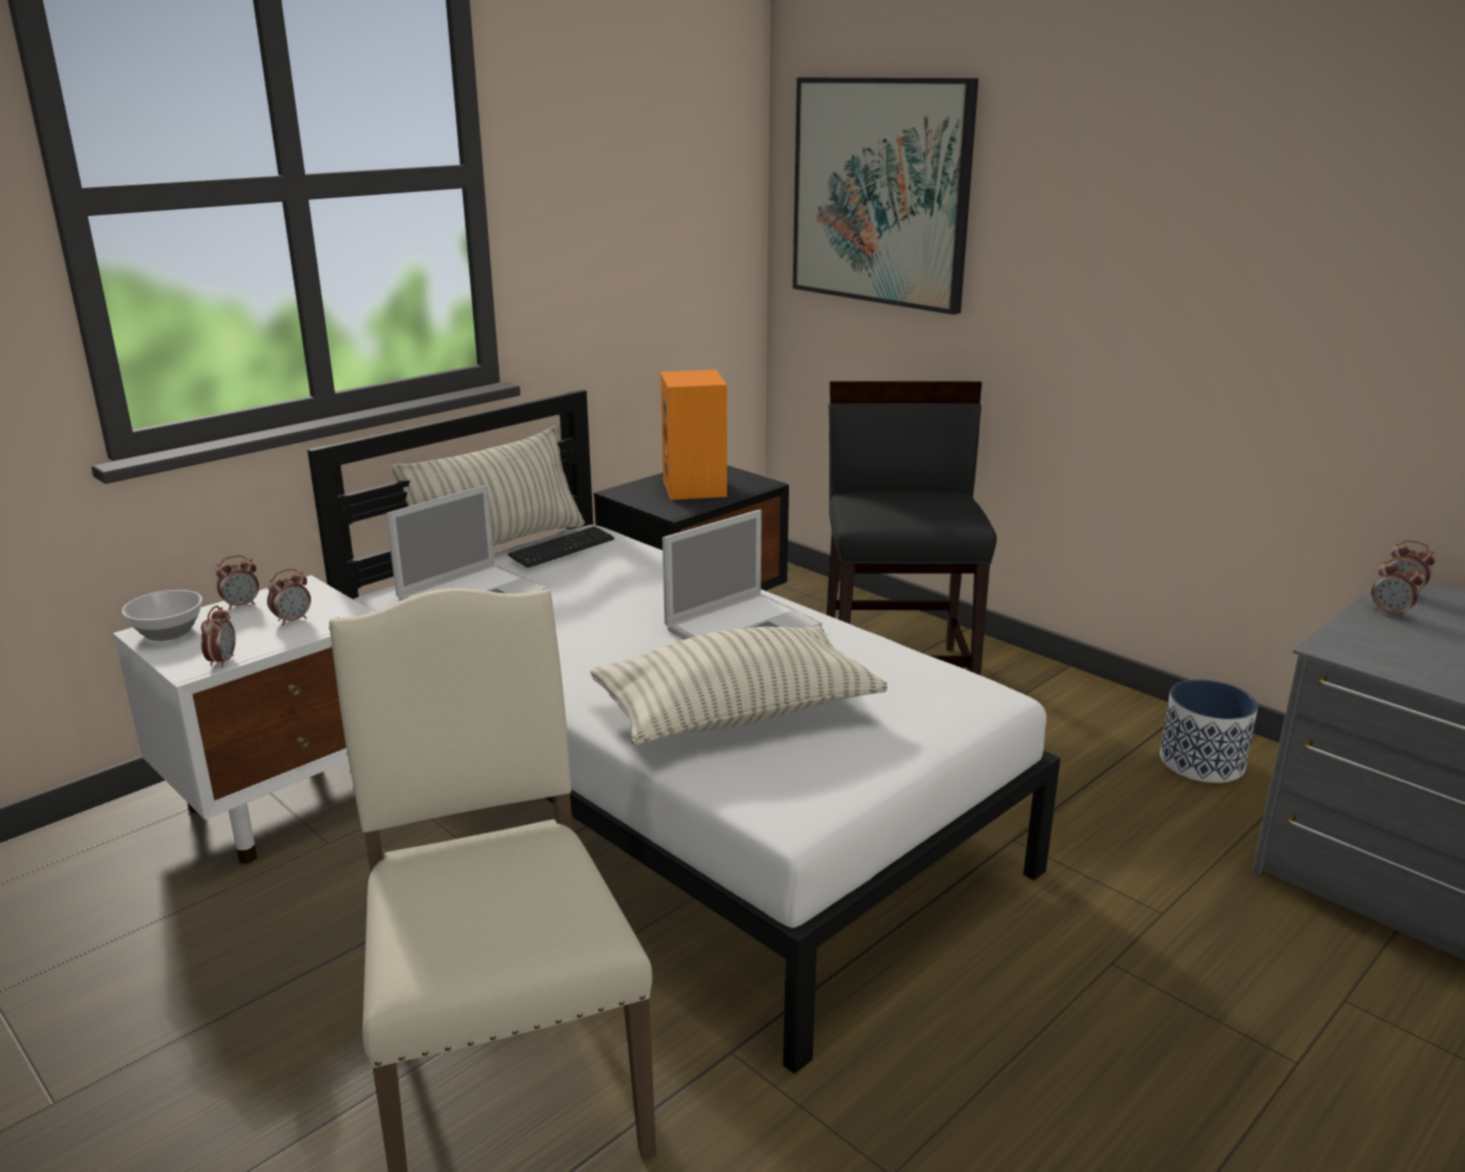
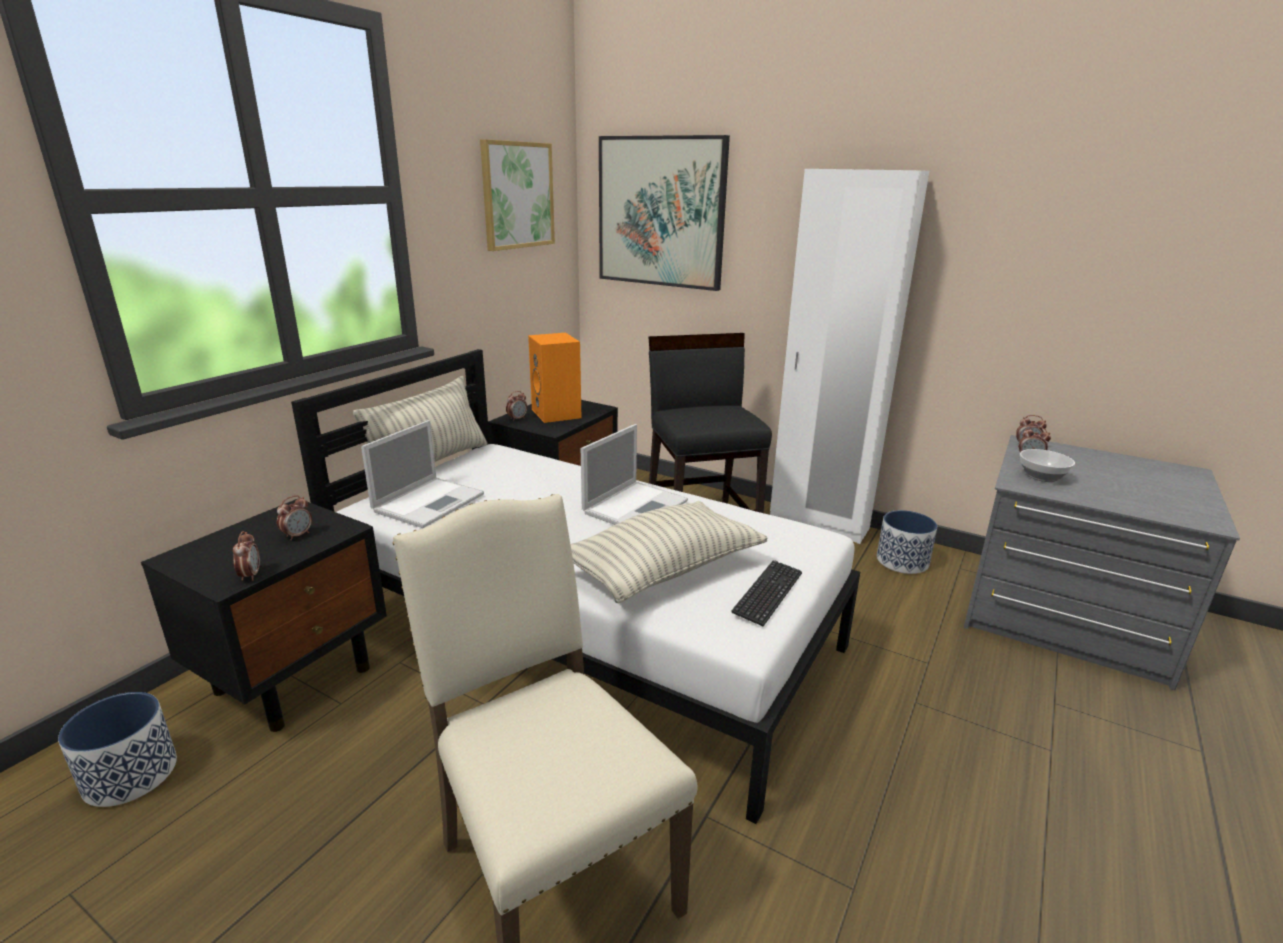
camera: 15 degrees left, 0 degrees up
white nightstand [113,575,373,864] -> black nightstand [141,498,387,732]
bowl [122,590,202,641] -> bowl moved to [1020,449,1075,482]
alarm clock [215,555,259,610] -> alarm clock moved to [506,391,527,421]
keyboard [507,526,614,568] -> keyboard moved to [731,561,802,626]
none -> planter [58,692,177,807]
none -> picture [480,139,555,251]
none -> white wardrobe [770,169,929,544]

